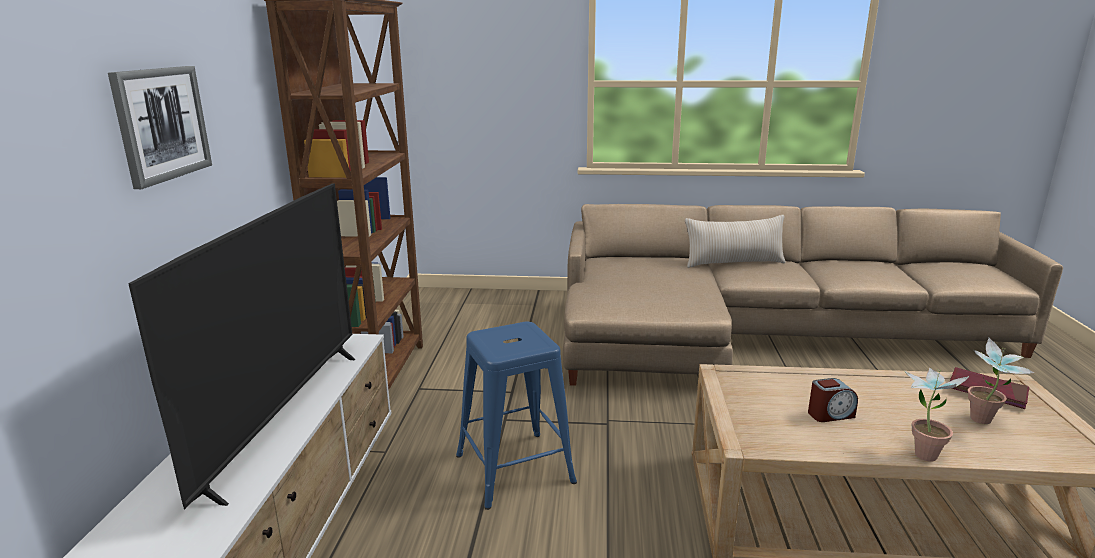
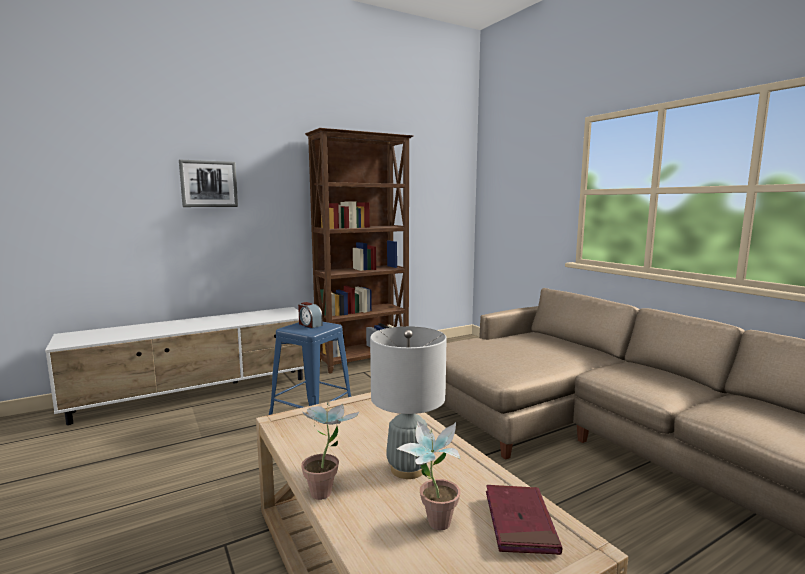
camera: 55 degrees right, 10 degrees down
television [128,183,355,510] -> none
beige pillow [685,215,786,268] -> none
alarm clock [808,378,858,422] -> alarm clock moved to [298,302,323,328]
none -> grey table lamp [370,326,447,479]

